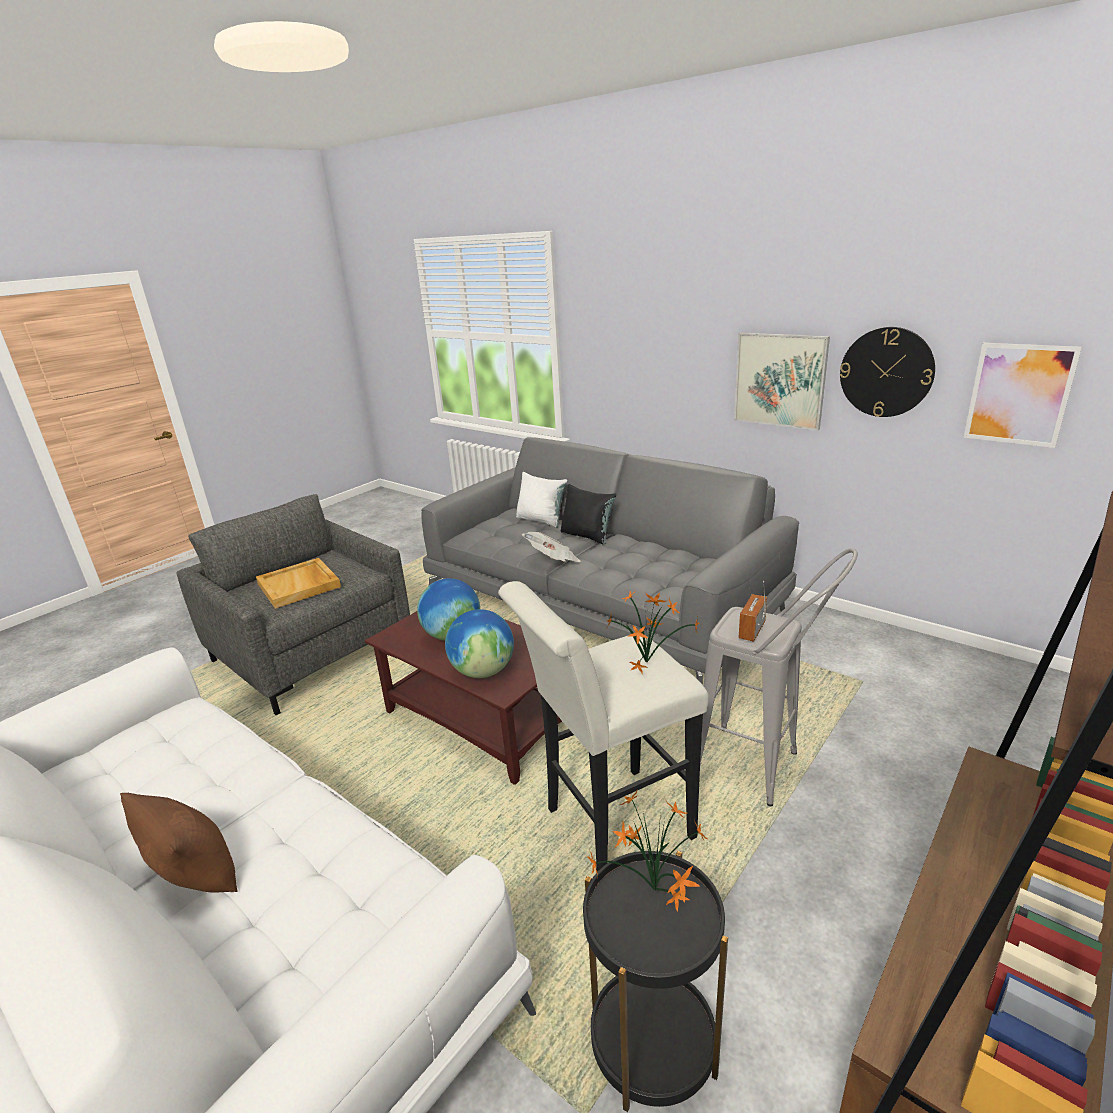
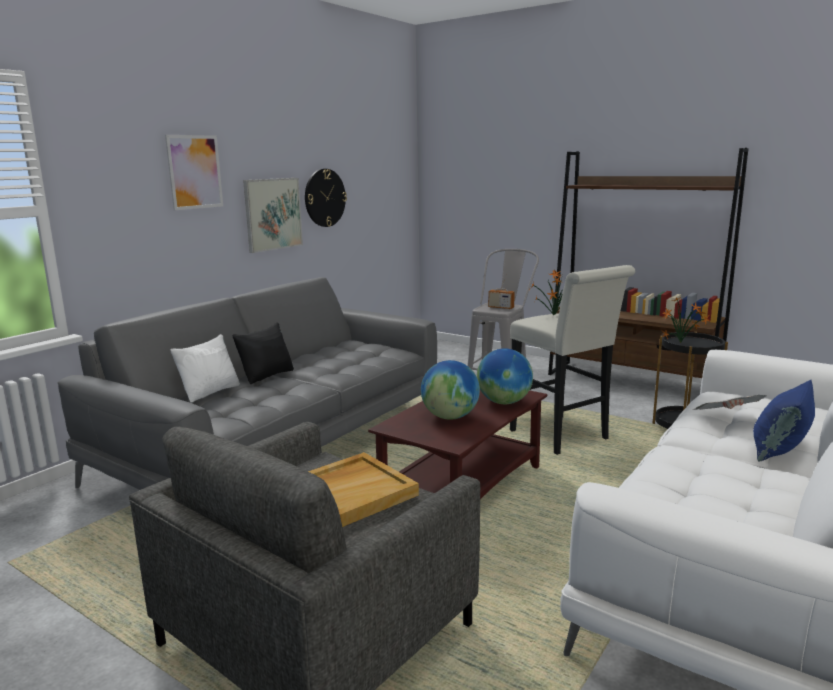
camera: 95 degrees left, 10 degrees down
brown pillow [120,793,238,893] -> blue pillow [753,380,815,461]
newspaper [522,532,581,562] -> newspaper moved to [692,395,767,410]
picture [964,343,1082,448] -> picture moved to [165,135,223,210]

